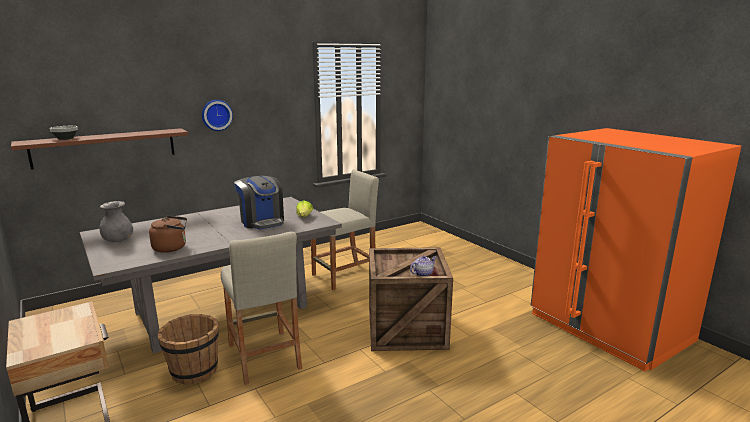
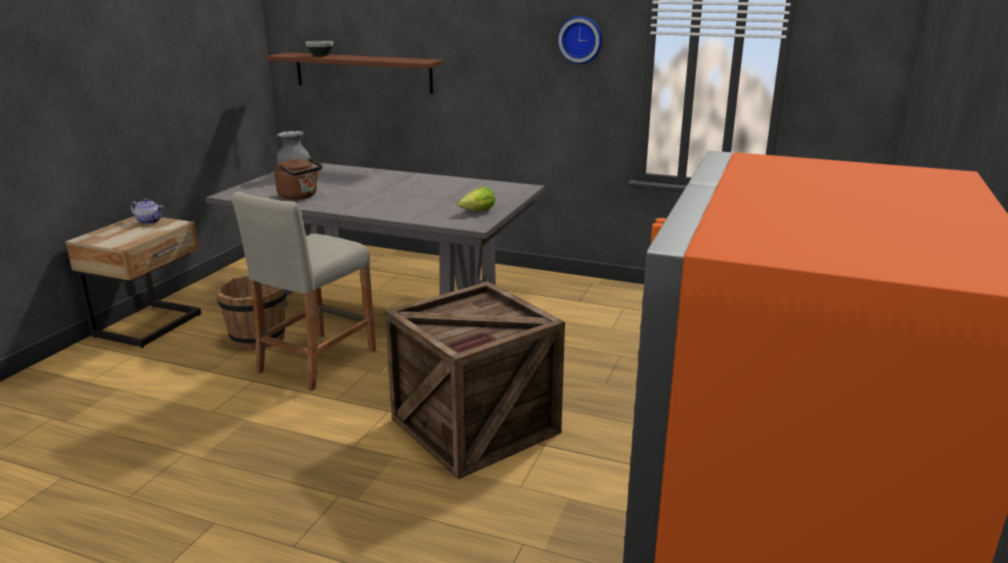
camera: 55 degrees right, 5 degrees up
wall clock [202,100,233,131] -> wall clock moved to [558,16,602,64]
coffee machine [234,176,284,229] -> none
beige stool [311,169,379,290] -> none
teapot [410,256,436,276] -> teapot moved to [130,198,163,224]

